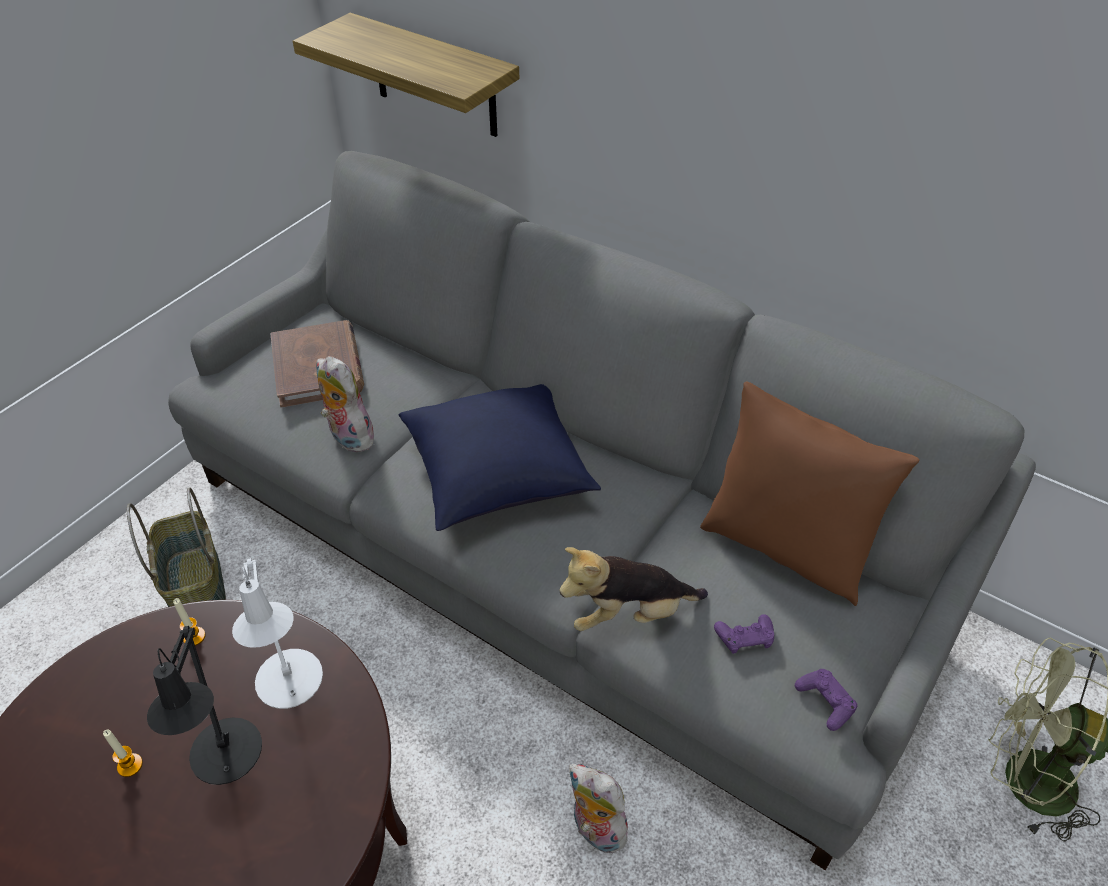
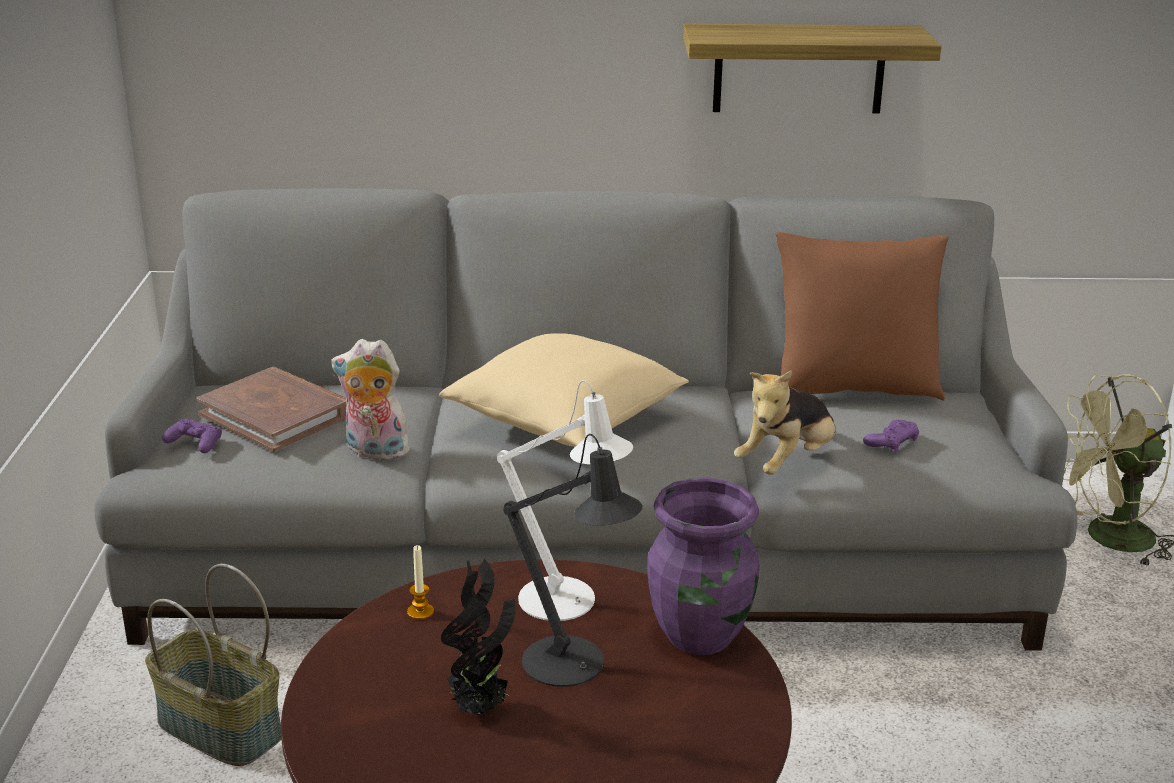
camera: 35 degrees left, 20 degrees down
candle [103,729,143,777] -> potted plant [441,559,516,714]
shelf [293,13,519,137] -> shelf moved to [683,24,942,113]
blue pillow [399,384,601,531] -> beige pillow [439,333,689,447]
plush toy [568,764,633,853] -> none
purple game controller [795,669,857,731] -> purple game controller moved to [162,419,222,453]
none -> purple vase [647,478,760,655]

